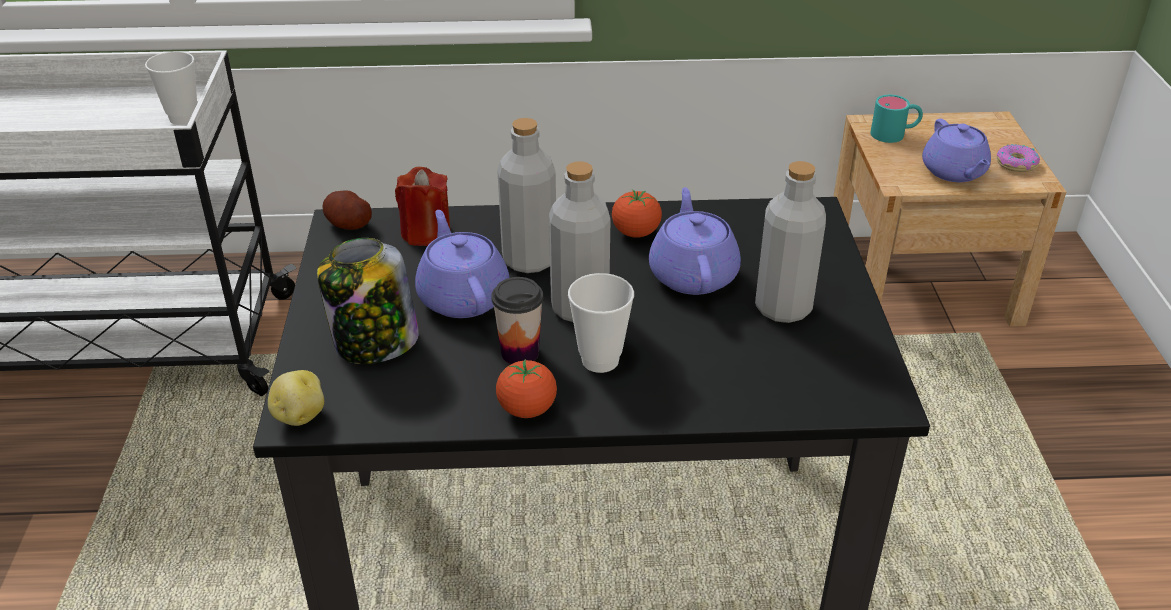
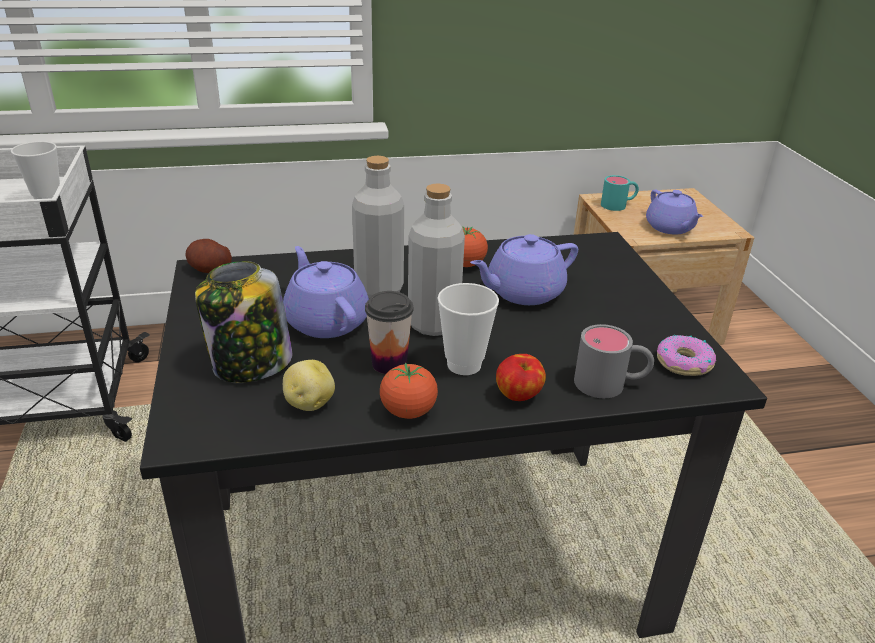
camera: 10 degrees left, 5 degrees down
potato [268,370,324,426] -> potato moved to [283,360,335,411]
red candle [395,167,451,246] -> none
purple teapot [649,187,741,295] -> purple teapot turned 105 degrees counterclockwise [470,234,578,305]
grey bottle [755,161,826,323] -> none
donut [997,144,1040,172] -> donut moved to [657,335,716,376]
none -> apple [496,354,546,401]
none -> grey mug [574,324,654,398]

